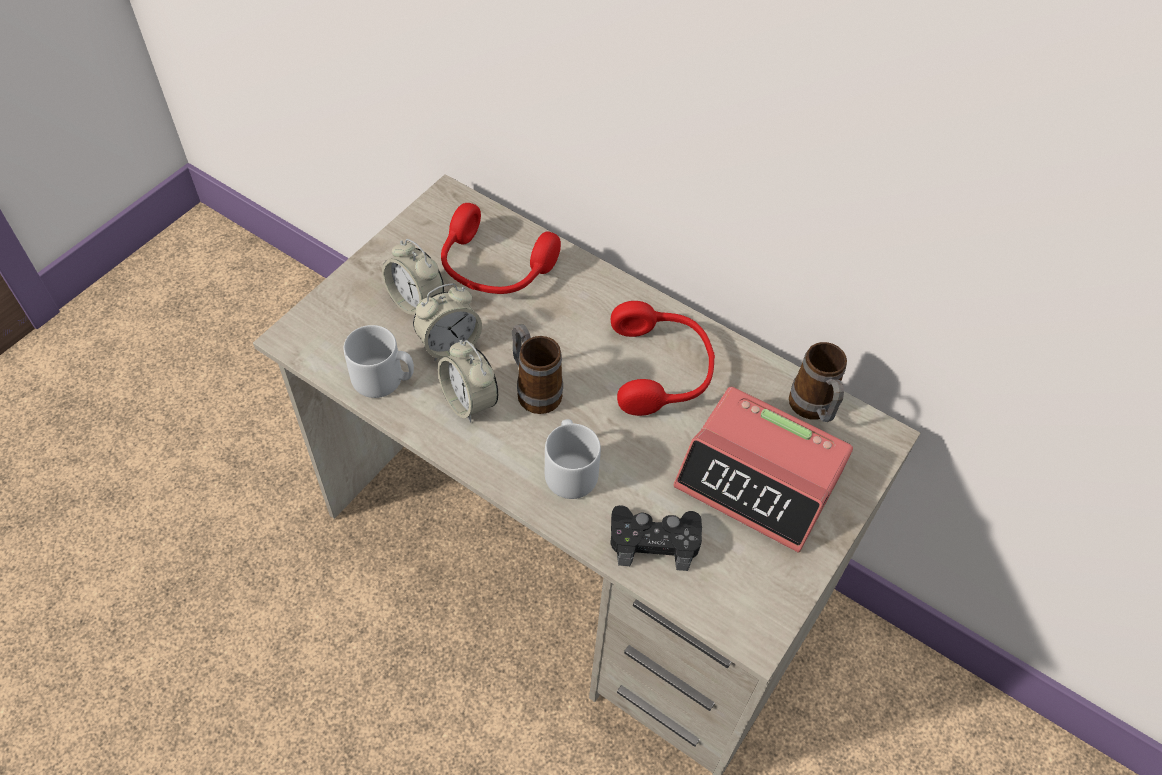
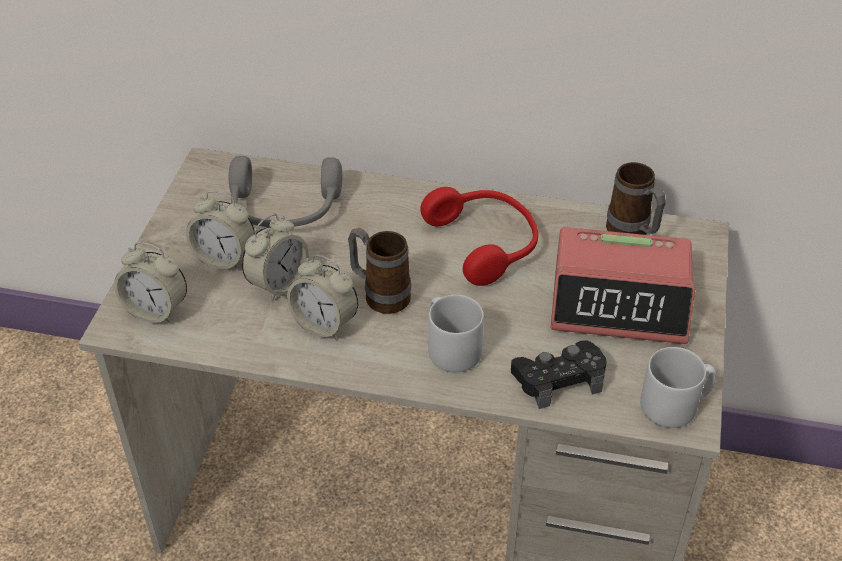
camera: 20 degrees left, 10 degrees down
grey mug [344,325,414,398] -> grey mug moved to [640,347,716,428]
red headphones [441,203,561,294] -> grey headphones [229,156,342,227]
none -> alarm clock [114,242,187,324]

